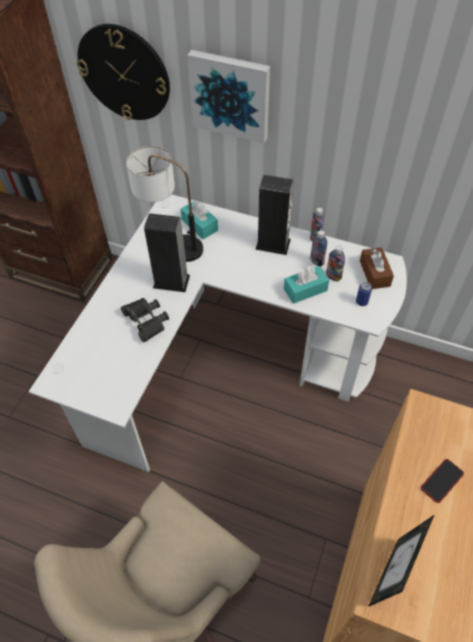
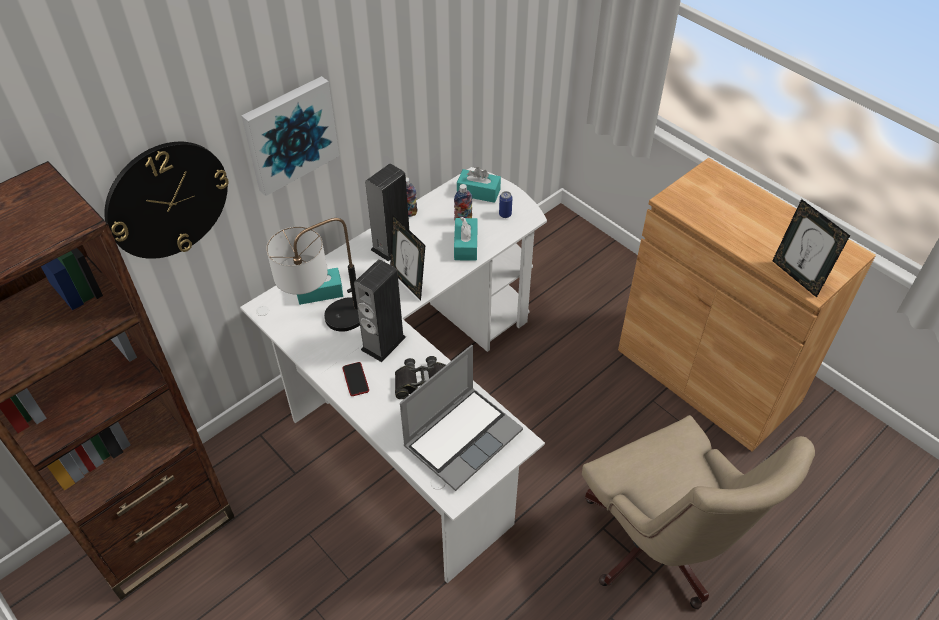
camera: 65 degrees left, 5 degrees down
bottle [310,230,327,267] -> none
brown tissue box [360,247,394,289] -> turquoise tissue box [457,167,501,203]
phone [421,459,464,503] -> phone moved to [343,362,369,396]
none -> picture frame [390,215,425,301]
none -> laptop [400,345,523,491]

